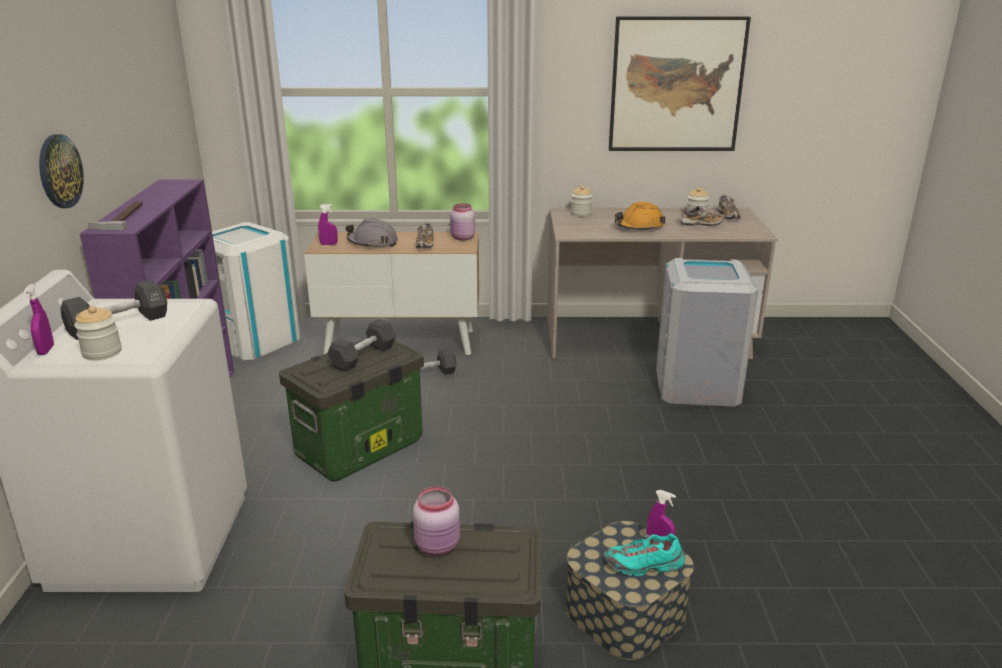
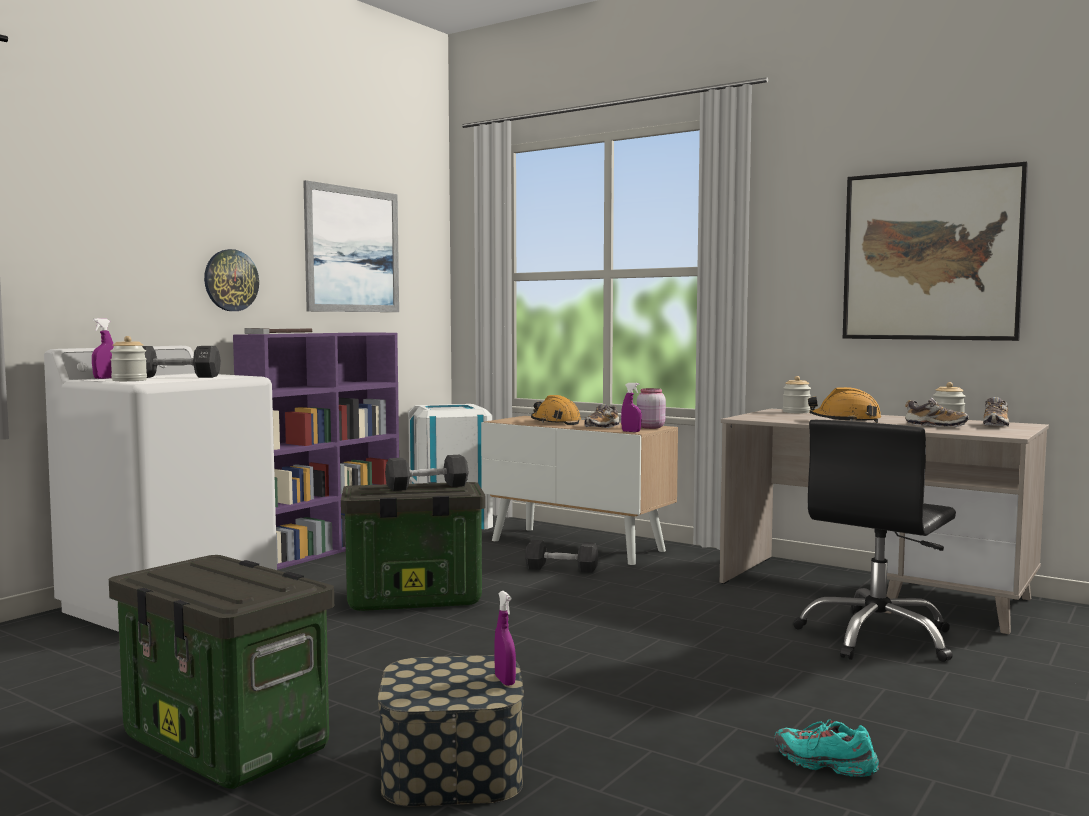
camera: 35 degrees right, 20 degrees down
purple spray bottle [318,204,338,245] -> purple spray bottle moved to [621,383,642,432]
grey hard hat [346,218,398,248] -> orange hard hat [531,395,581,425]
pink jar [413,486,460,556] -> none
turquoise shoe [605,533,685,576] -> turquoise shoe moved to [774,719,879,777]
grey trash can [656,258,758,407] -> black office chair [793,420,956,662]
none -> picture [303,180,399,312]

